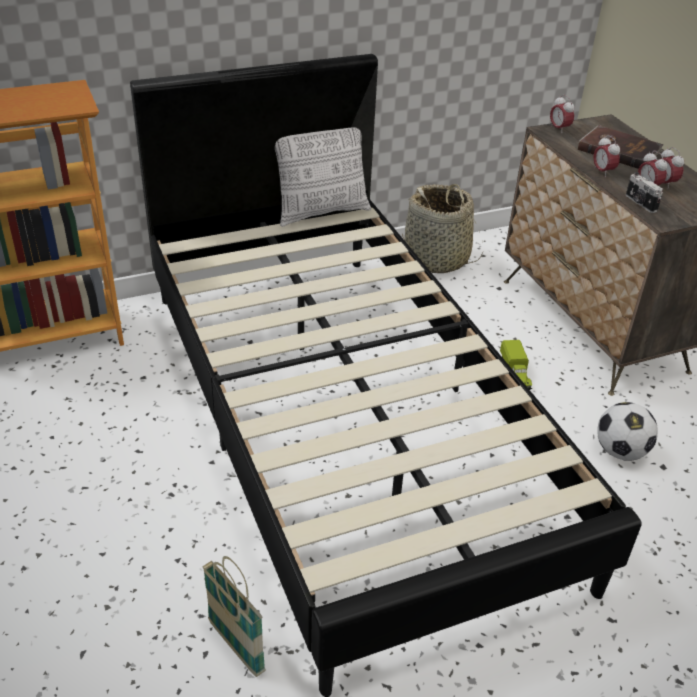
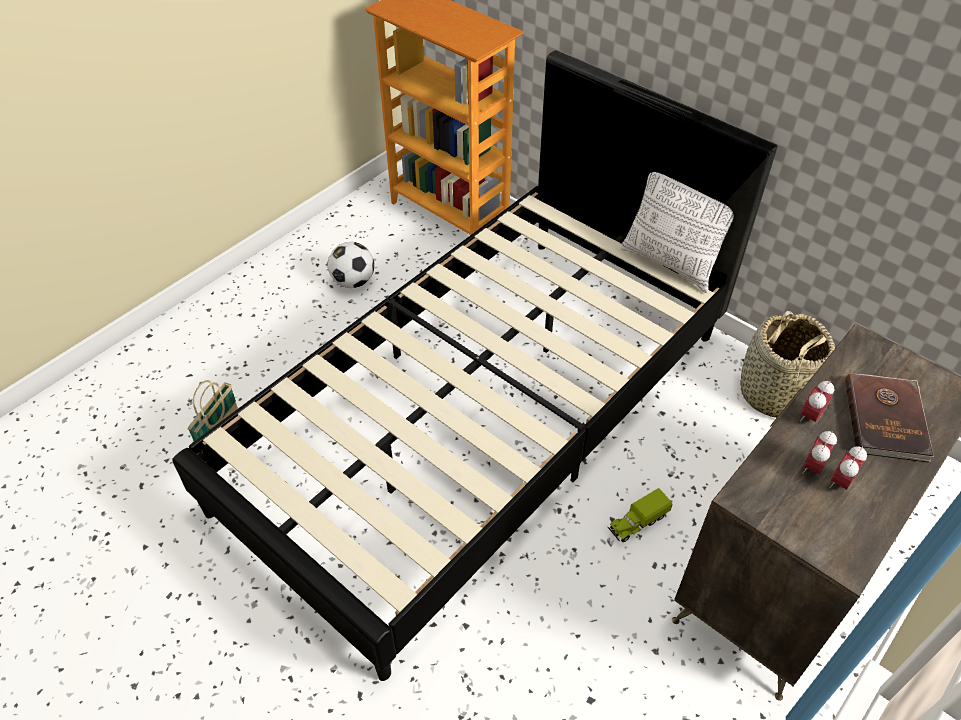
camera: 65 degrees right, 10 degrees up
alarm clock [550,95,574,132] -> none
football [597,402,658,461] -> football moved to [328,242,374,288]
camera [626,172,663,213] -> none

